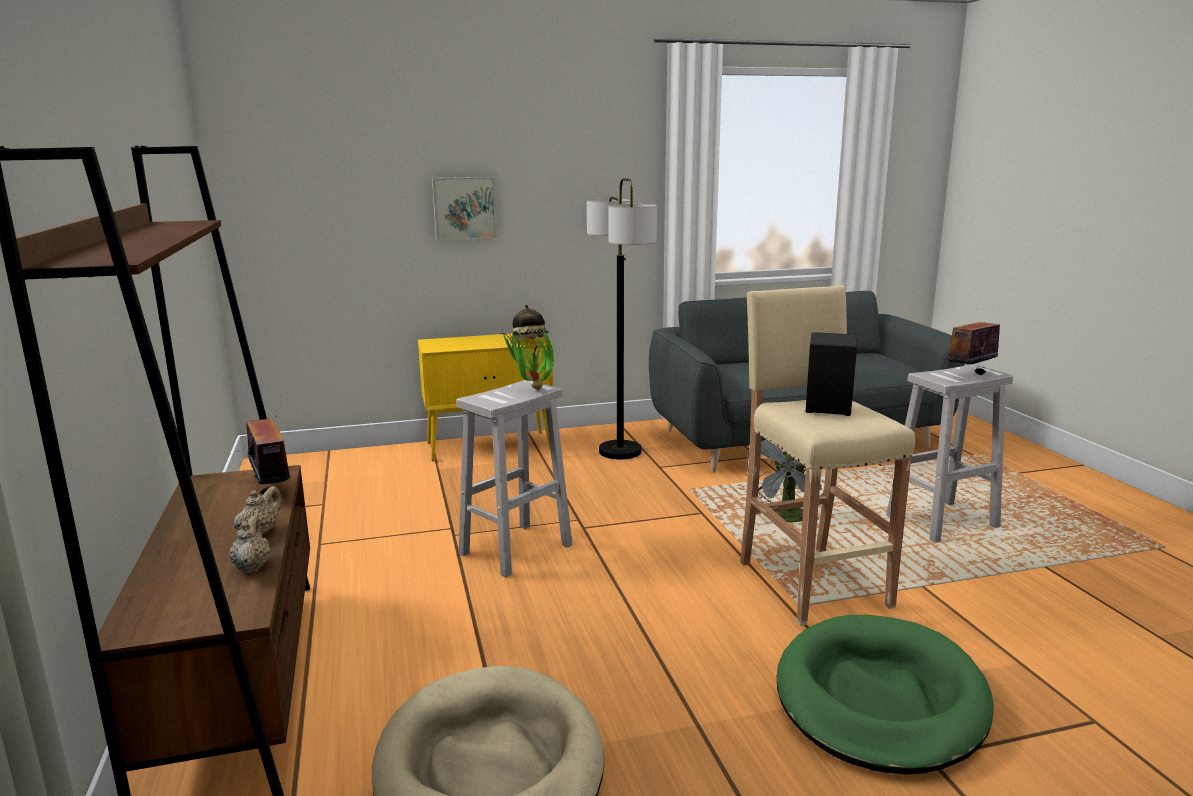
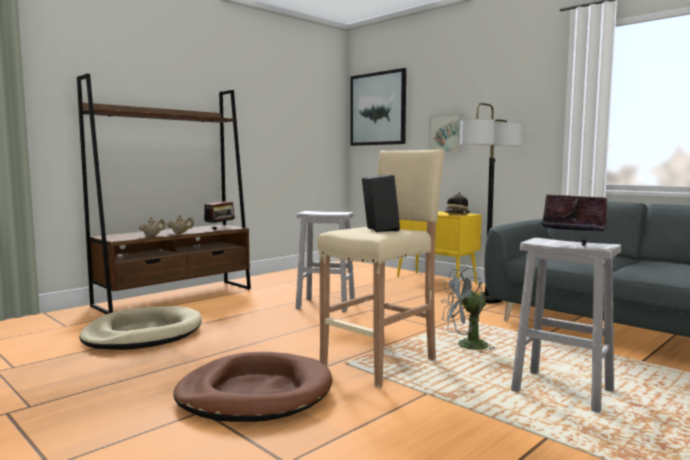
camera: 60 degrees right, 10 degrees down
potted plant [500,327,554,390] -> none
green dog bed [777,615,994,774] -> brown dog bed [173,352,333,422]
none -> picture [350,68,406,146]

